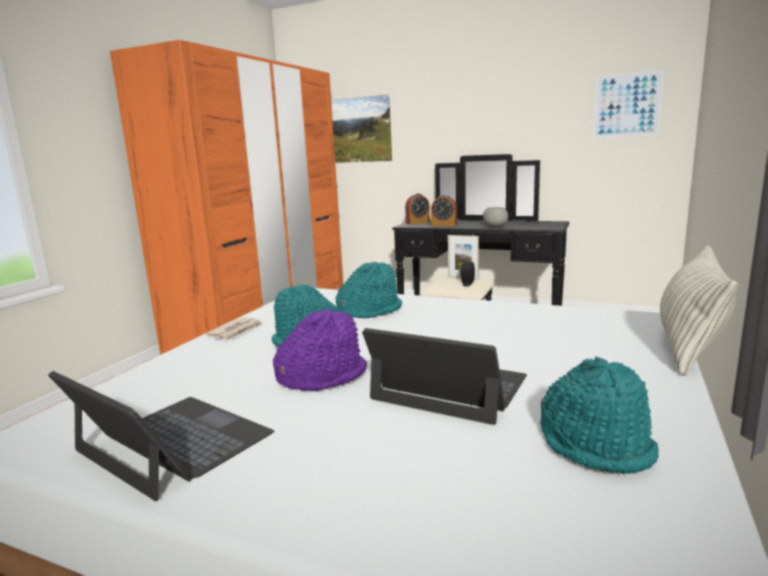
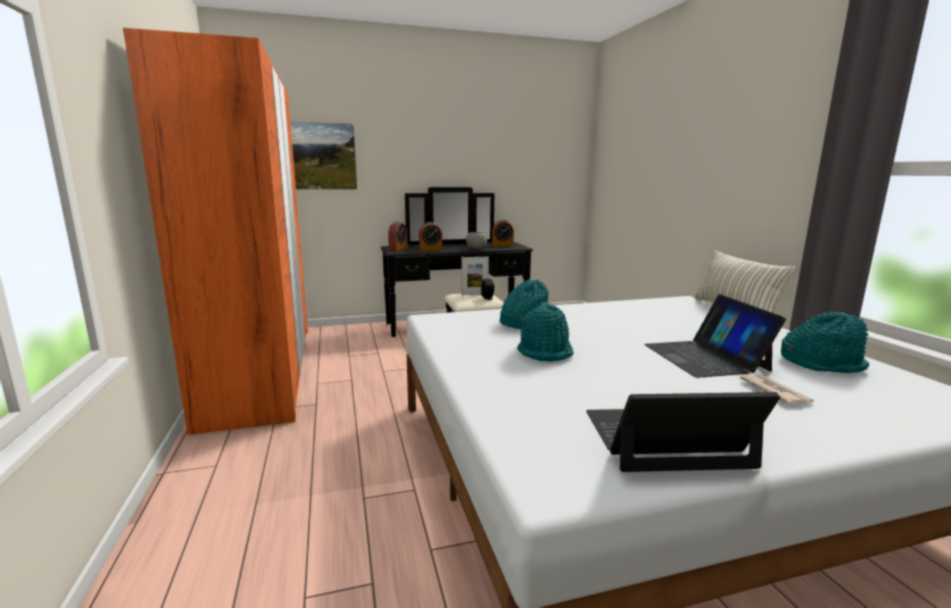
camera: 40 degrees left, 0 degrees up
newspaper [206,317,263,340] -> newspaper moved to [740,374,814,404]
purple hat [273,309,367,391] -> none
laptop [362,328,527,425] -> laptop turned 90 degrees counterclockwise [644,294,786,378]
picture [593,70,664,139] -> none
none -> alarm clock [492,220,514,247]

